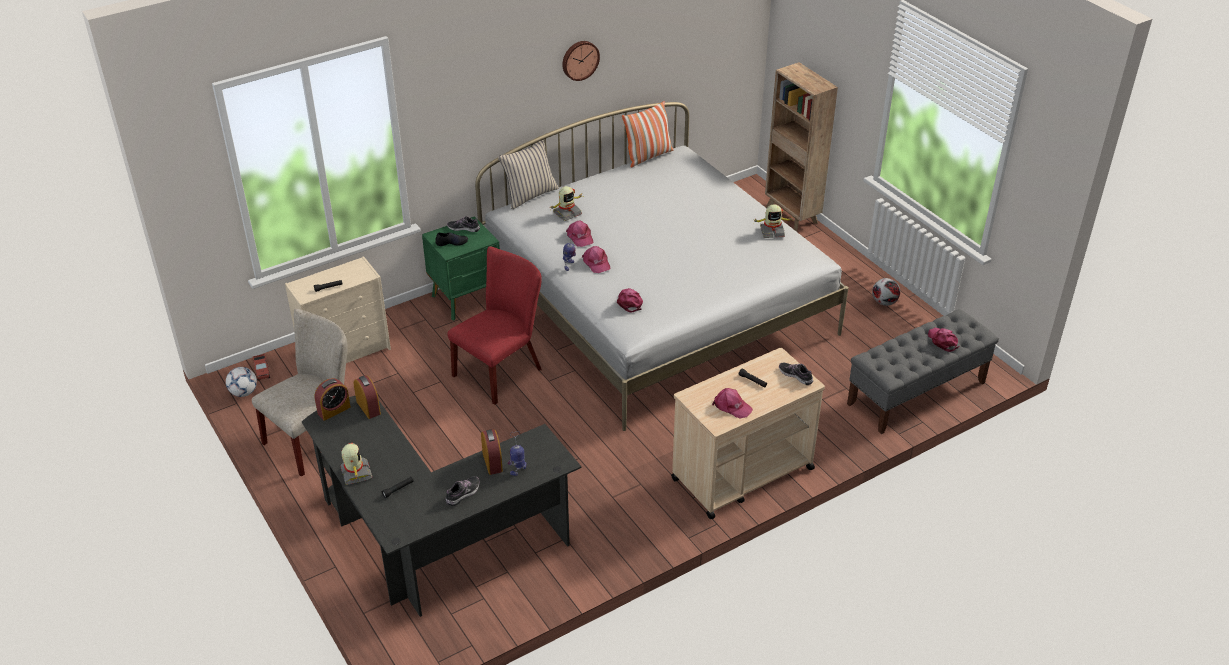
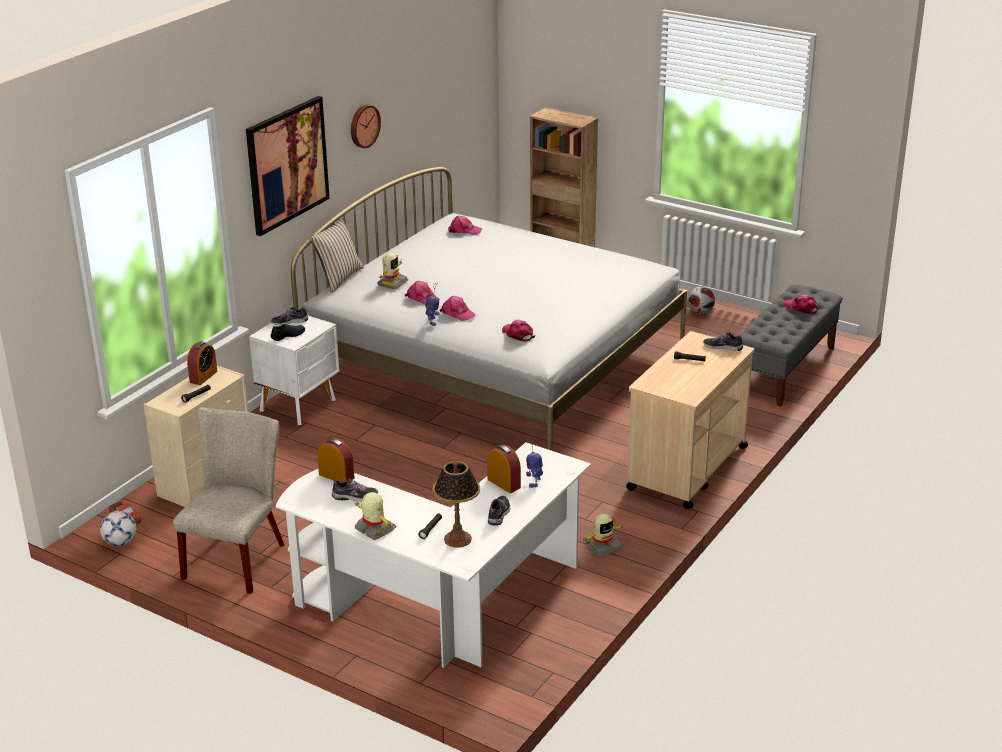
camera: 25 degrees left, 10 degrees down
black desk [302,396,582,617] -> white desk [276,442,591,668]
alarm clock [314,378,351,421] -> alarm clock moved to [187,341,217,385]
green nightstand [422,216,500,320] -> white nightstand [249,316,340,425]
red chair [448,246,542,405] -> none
pillow [622,101,674,168] -> none
pink cap [712,388,753,418] -> pink cap moved to [448,216,482,235]
toy robot [753,204,793,238] -> toy robot moved to [583,514,623,557]
none -> picture [246,96,330,236]
none -> shoe [332,479,378,502]
none -> table lamp [433,461,480,548]

